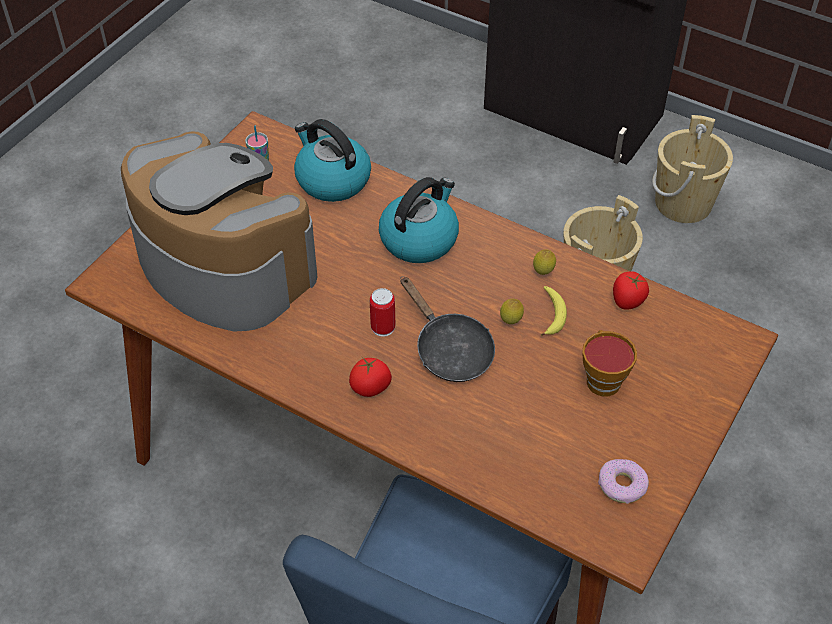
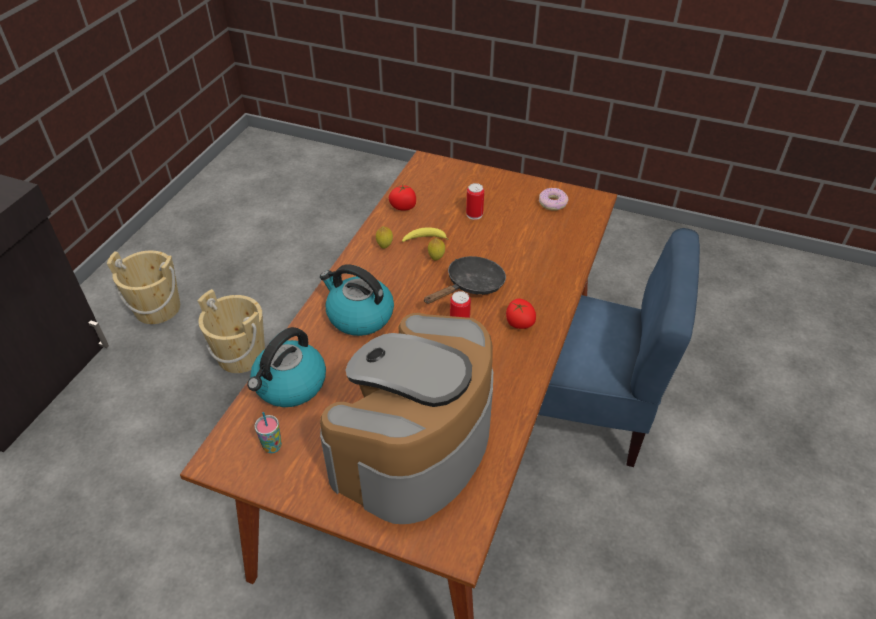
camera: 100 degrees left, 5 degrees down
cup [582,330,637,396] -> can [466,183,484,220]

